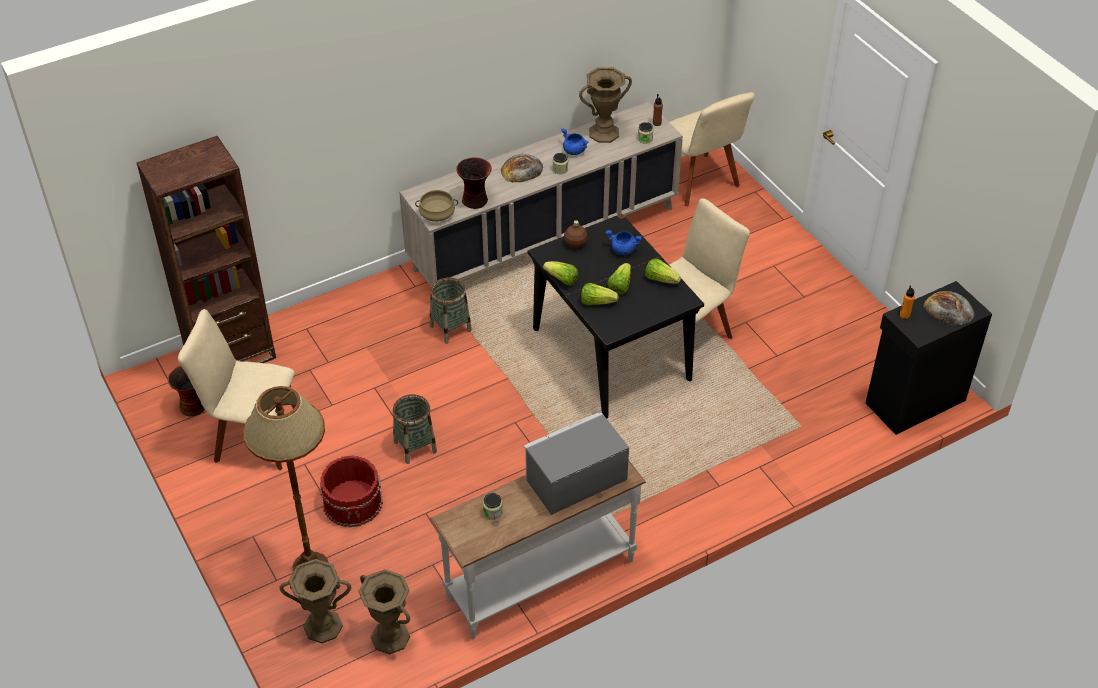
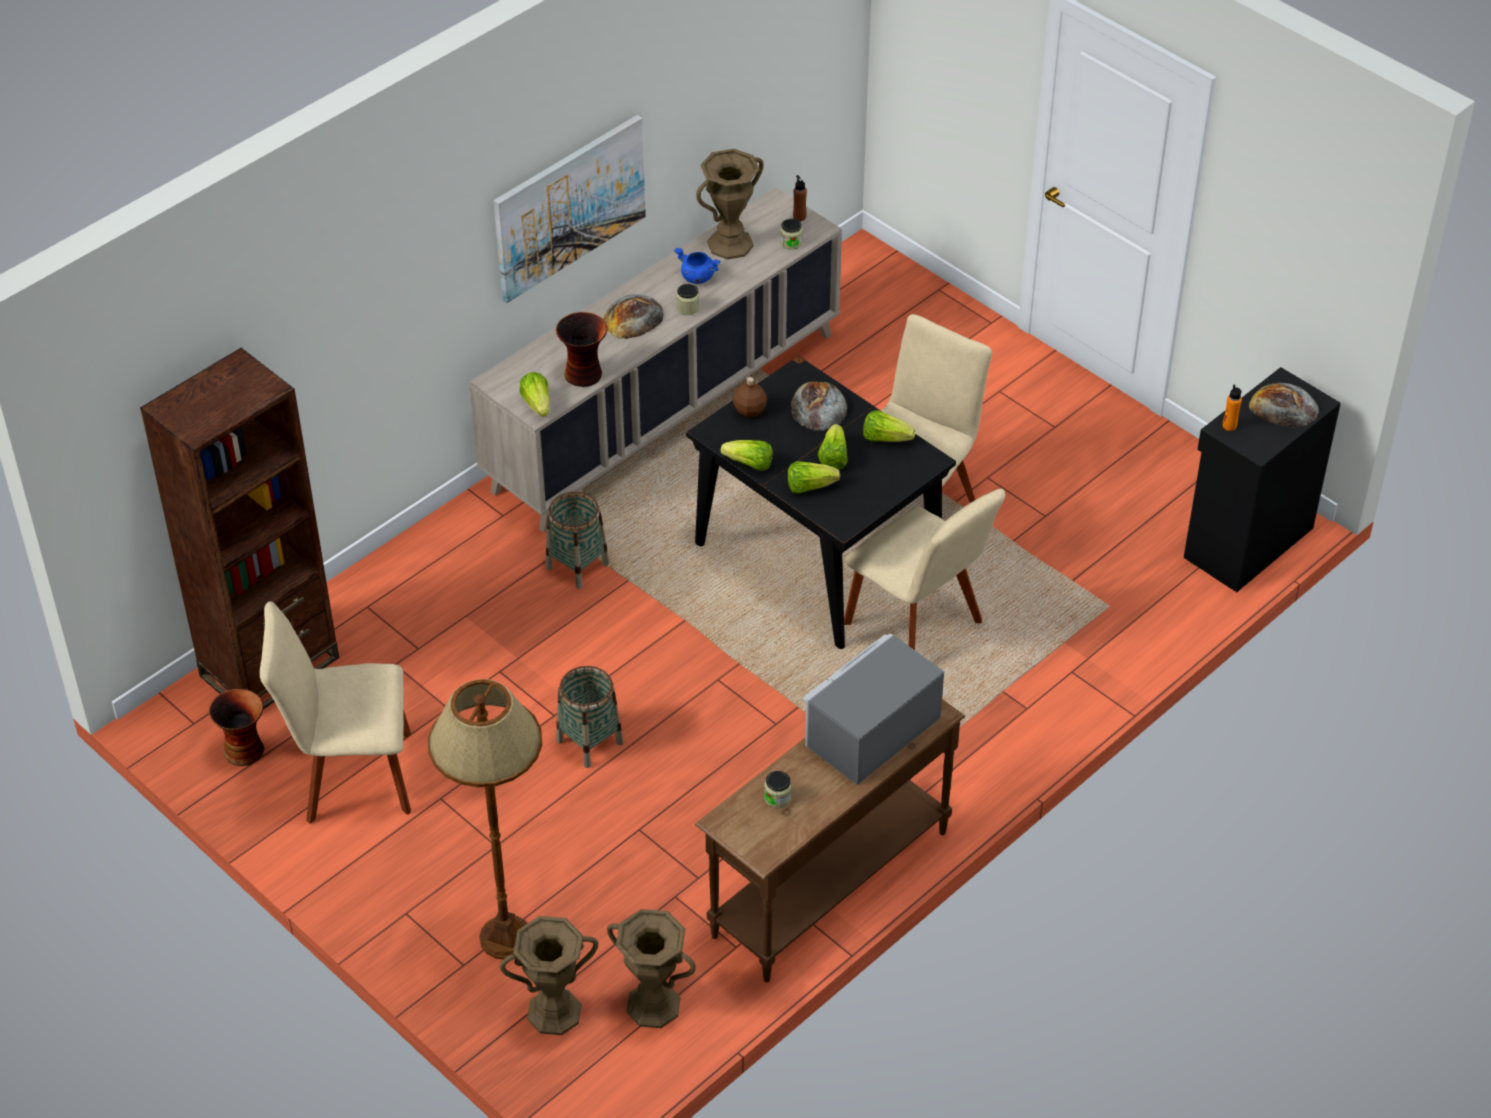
camera: 15 degrees left, 0 degrees up
red bucket [320,455,383,527] -> none
beige cooking pot [415,190,458,222] -> lettuce [520,372,549,417]
white console table [430,460,646,639] -> brown console table [695,699,965,982]
blue cooking pot [606,230,642,255] -> bread [791,382,847,431]
beige chair [670,92,755,206] -> beige chair moved to [844,489,1006,650]
none -> picture [494,115,646,303]

